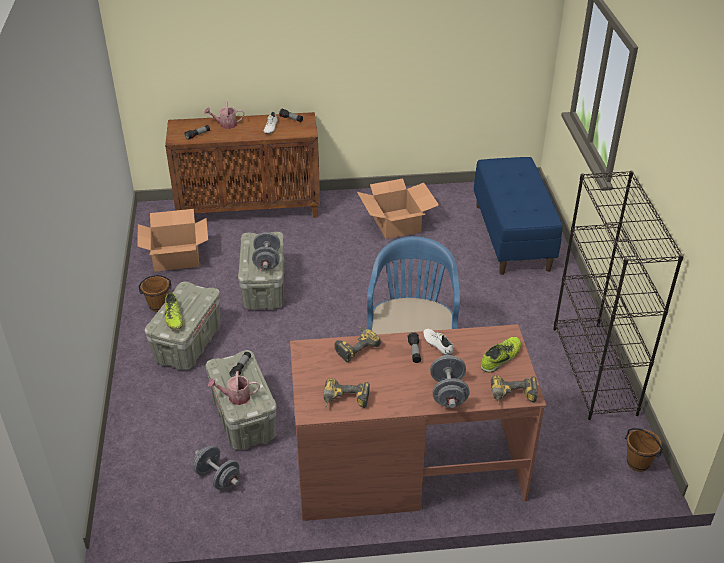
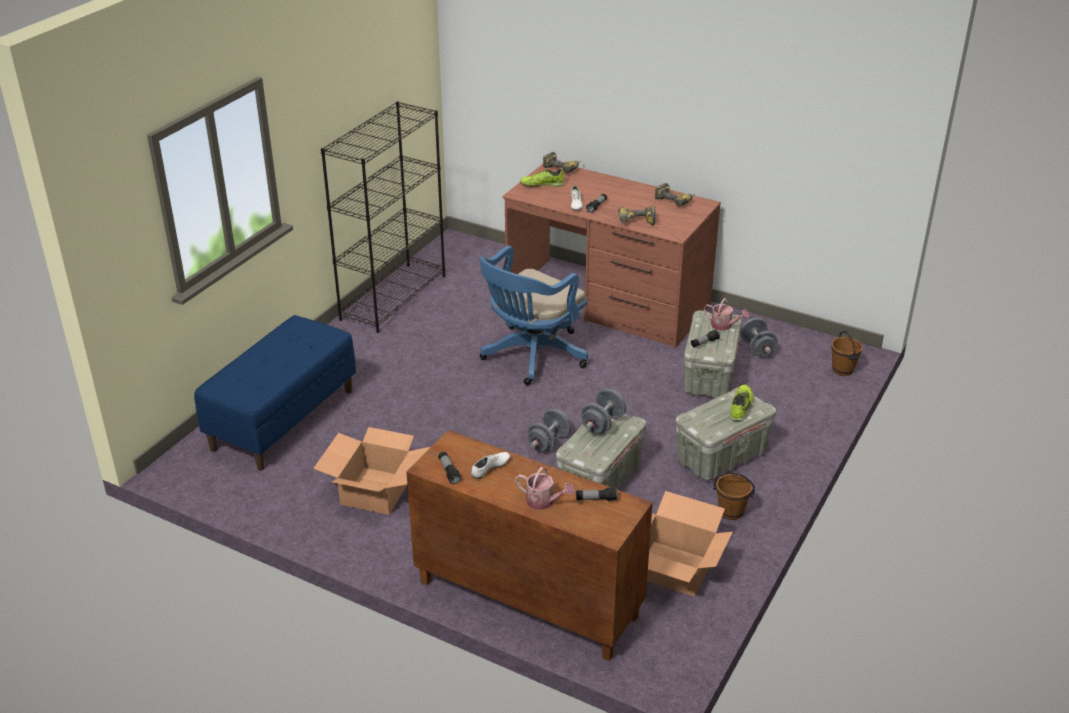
camera: 145 degrees left, 5 degrees down
grey dumbbell [430,355,469,408] -> grey dumbbell moved to [527,409,571,452]
brown bucket [625,428,662,472] -> brown bucket moved to [831,331,863,376]

